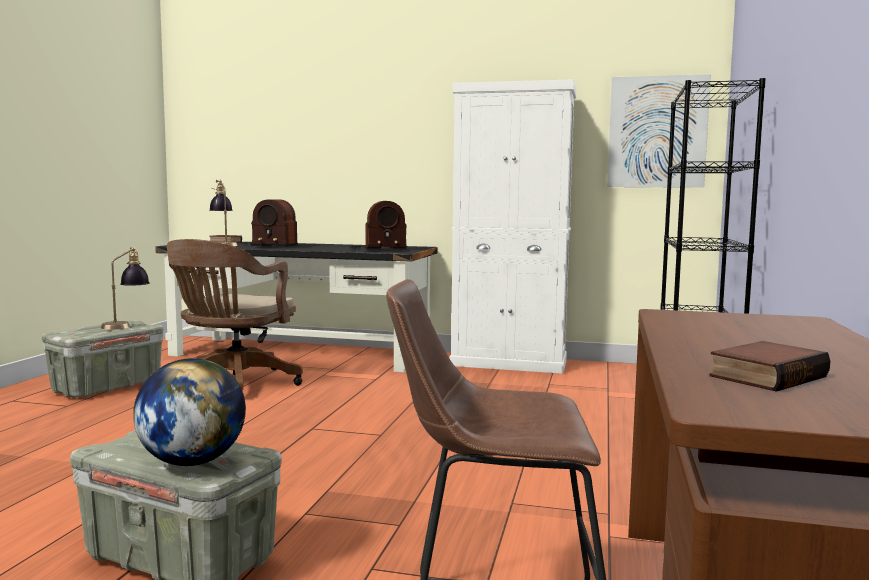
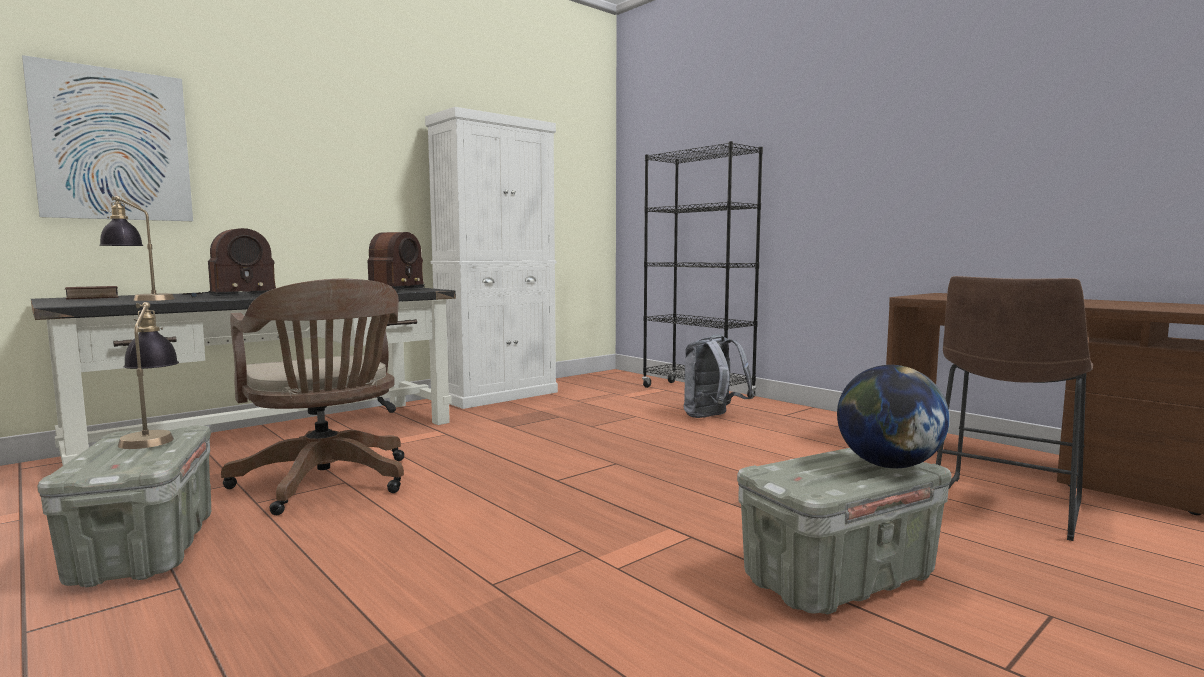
camera: 55 degrees left, 0 degrees up
picture [607,74,711,188] -> picture moved to [22,55,193,221]
book [709,341,830,392] -> none
none -> grey backpack [684,334,754,418]

